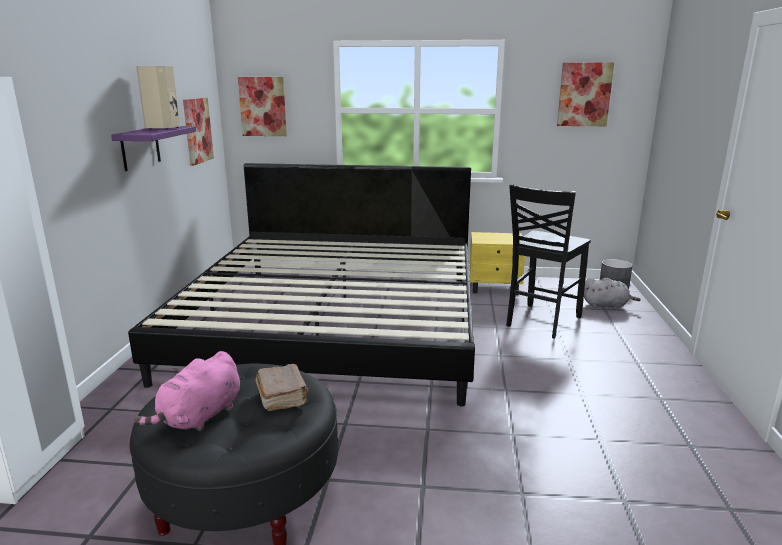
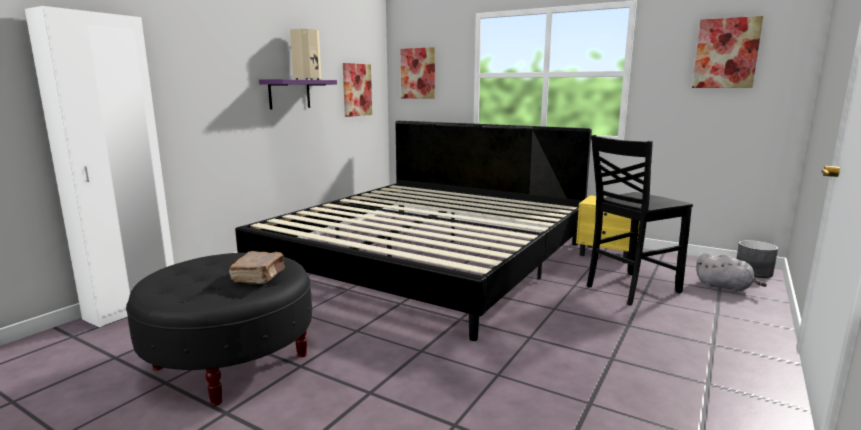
camera: 25 degrees right, 5 degrees down
pink plush toy [134,351,240,431] -> none

